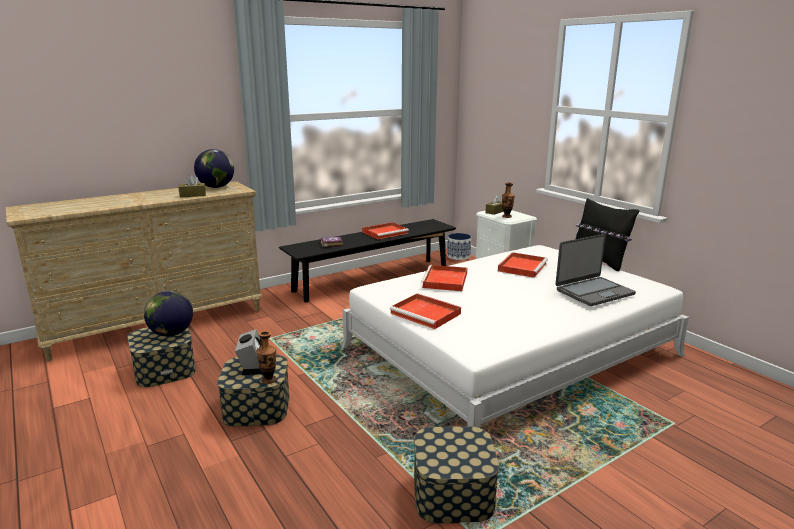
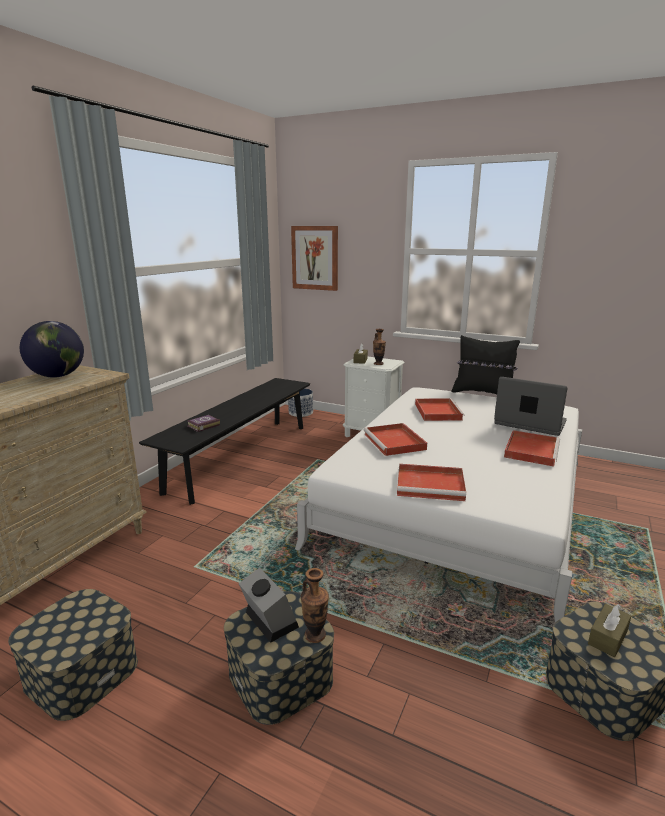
camera: 30 degrees left, 0 degrees up
globe [144,291,193,336] -> none
brown tissue box [179,175,206,198] -> brown tissue box moved to [588,604,631,657]
red tray [362,222,409,240] -> red tray moved to [504,430,560,467]
laptop [555,234,636,306] -> laptop turned 90 degrees counterclockwise [494,377,567,436]
none -> picture [291,226,338,291]

